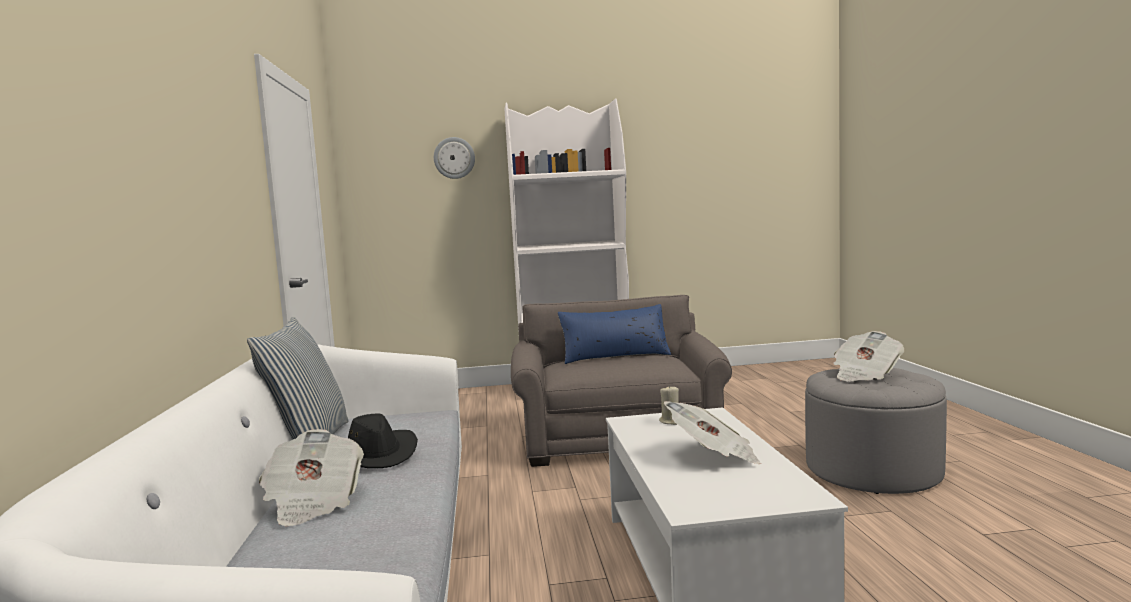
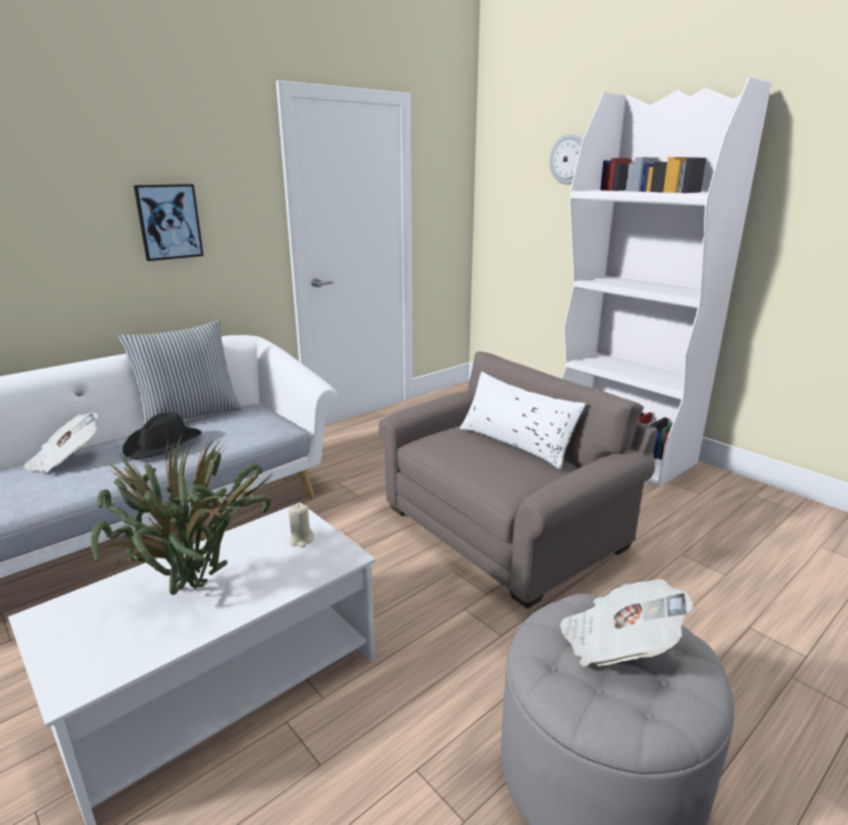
camera: 55 degrees right, 15 degrees up
blue pillow [558,304,671,364] -> white pillow [460,372,586,470]
newspaper [664,401,761,464] -> potted plant [91,433,272,595]
none -> picture [134,184,204,261]

